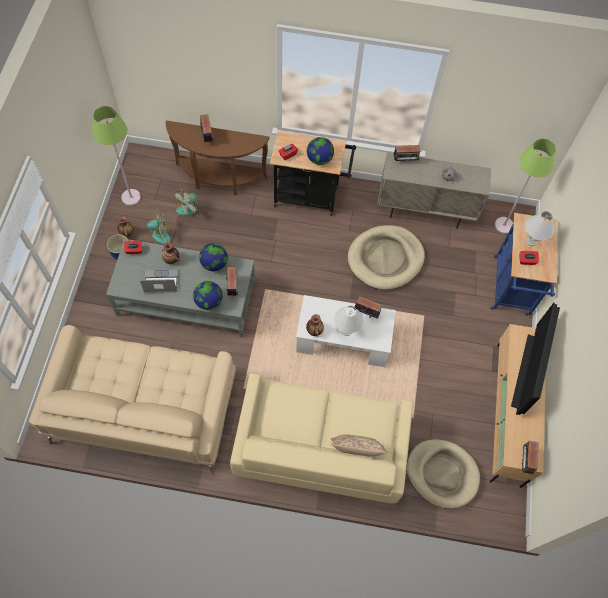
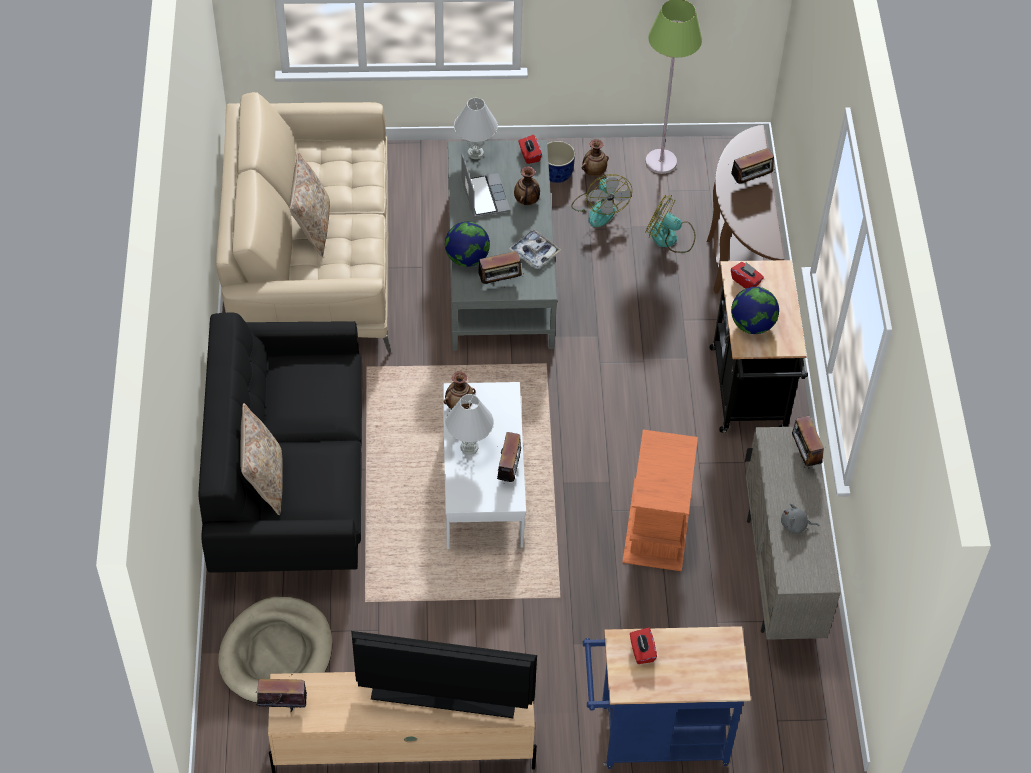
camera: 80 degrees right, 10 degrees down
globe [199,243,228,271] -> tray [509,229,561,269]
beige sofa [230,374,413,504] -> black sofa [199,313,362,573]
beige dog bed [348,225,425,290] -> orange side table [622,430,698,571]
green floor lamp [495,139,556,234] -> none
white table lamp [525,211,555,246] -> white table lamp moved to [454,98,498,159]
none -> beige pillow [290,152,330,257]

